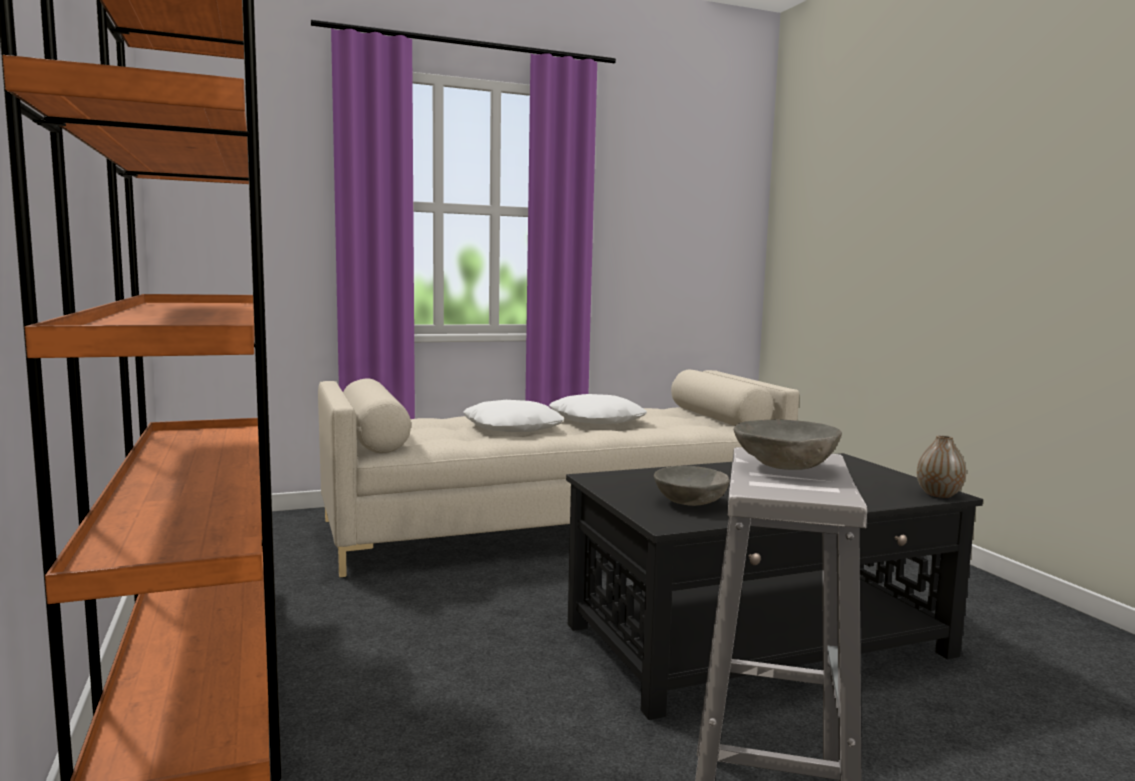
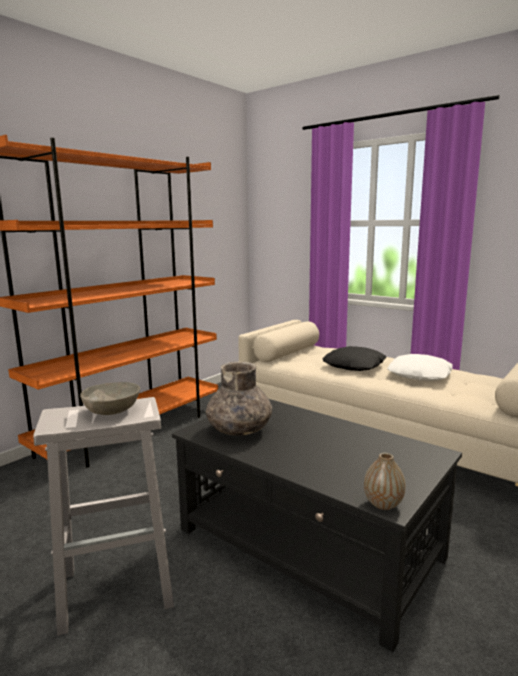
camera: 60 degrees right, 5 degrees up
white pillow [463,400,564,432] -> black pillow [323,346,386,371]
grey bowl [654,466,730,506] -> grey vase [206,361,272,436]

